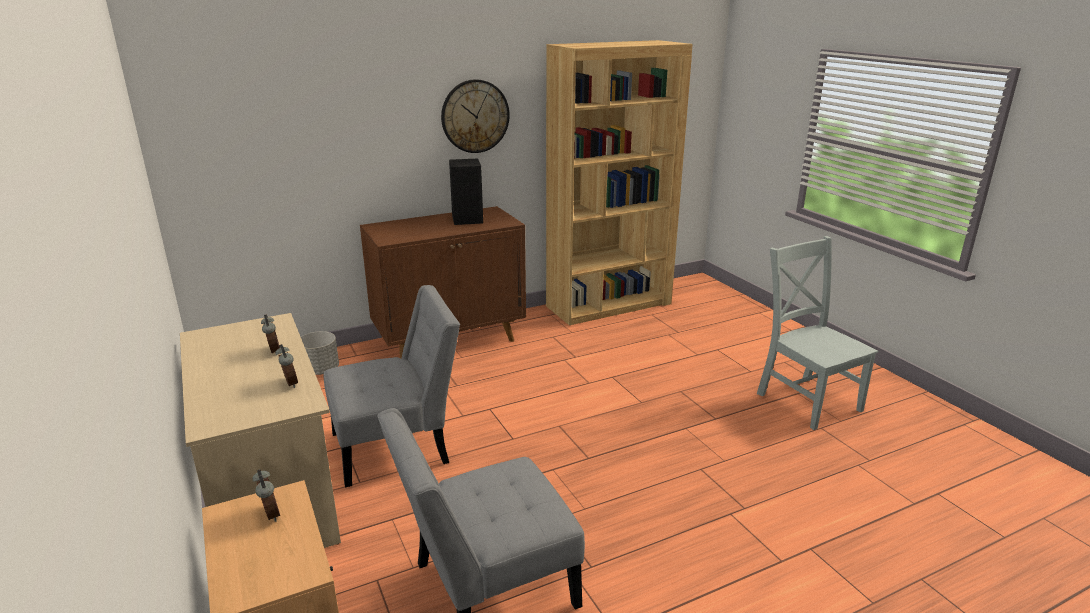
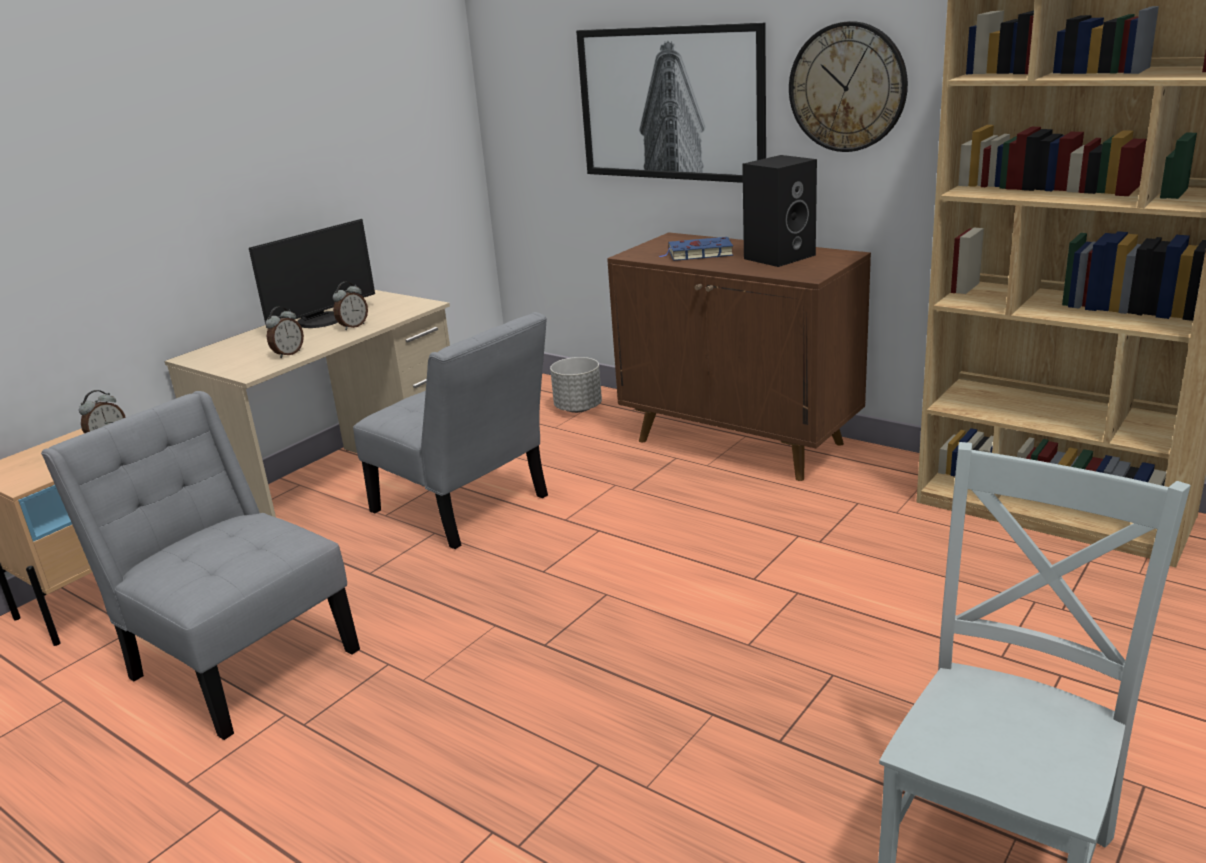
camera: 65 degrees right, 0 degrees up
none -> monitor [249,219,375,328]
none -> picture [576,23,766,183]
none -> blue book [660,237,733,261]

